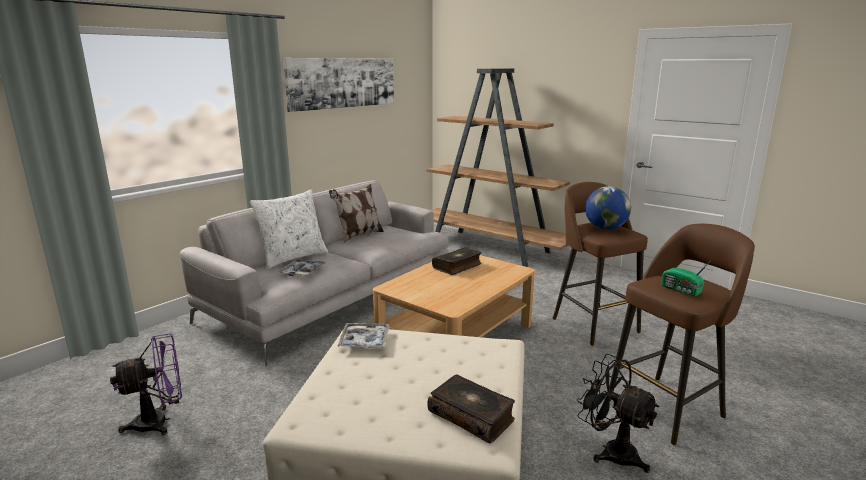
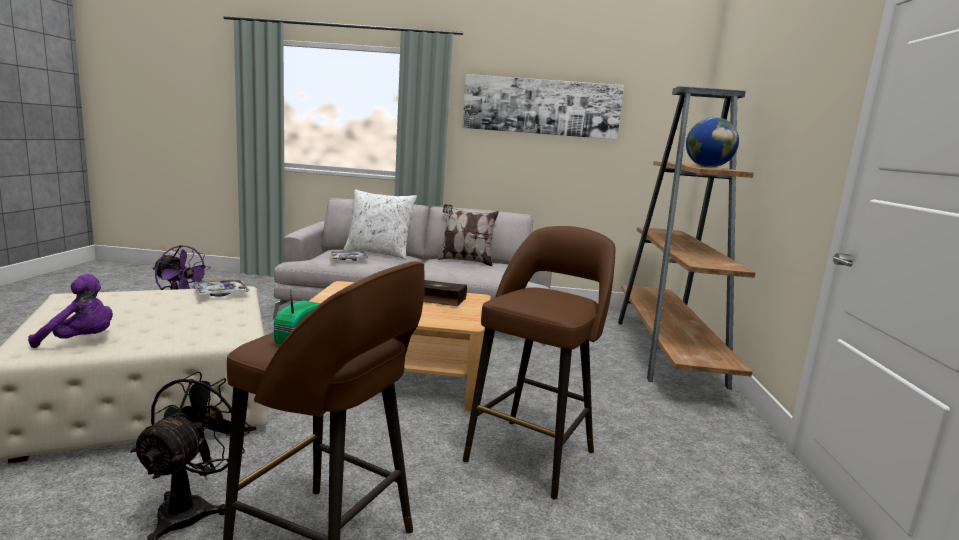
camera: 55 degrees right, 5 degrees down
book [428,374,515,443] -> purple plush toy [28,274,113,348]
globe [585,186,631,230] -> globe moved to [686,117,739,167]

